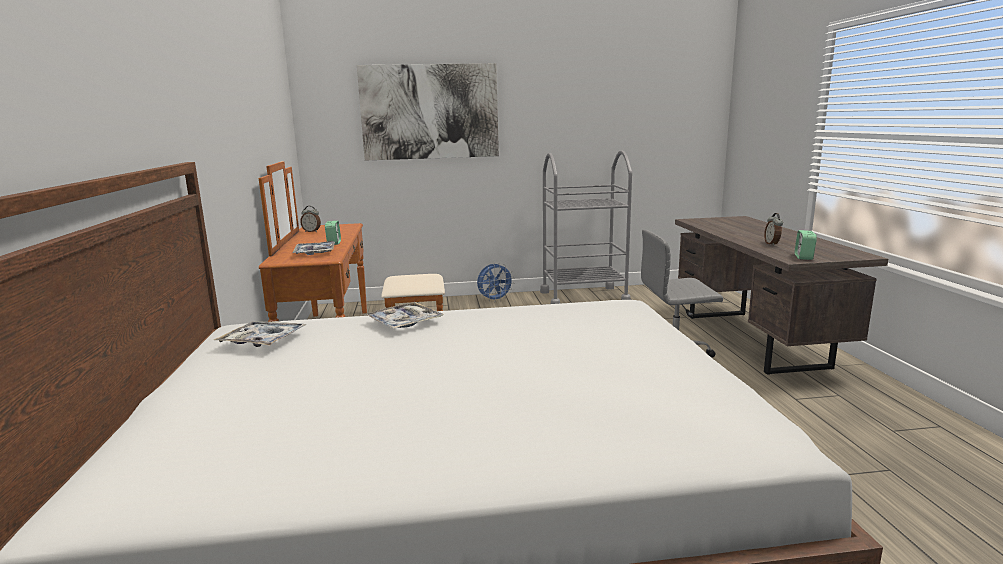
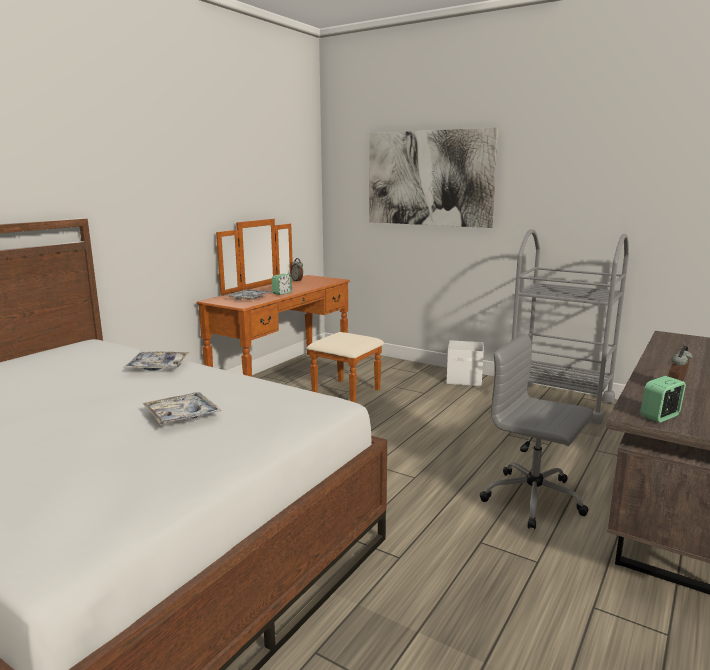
camera: 40 degrees right, 0 degrees up
tray [214,321,307,347] -> tray moved to [143,392,222,425]
blue fan [477,263,514,301] -> white storage box [447,340,484,386]

